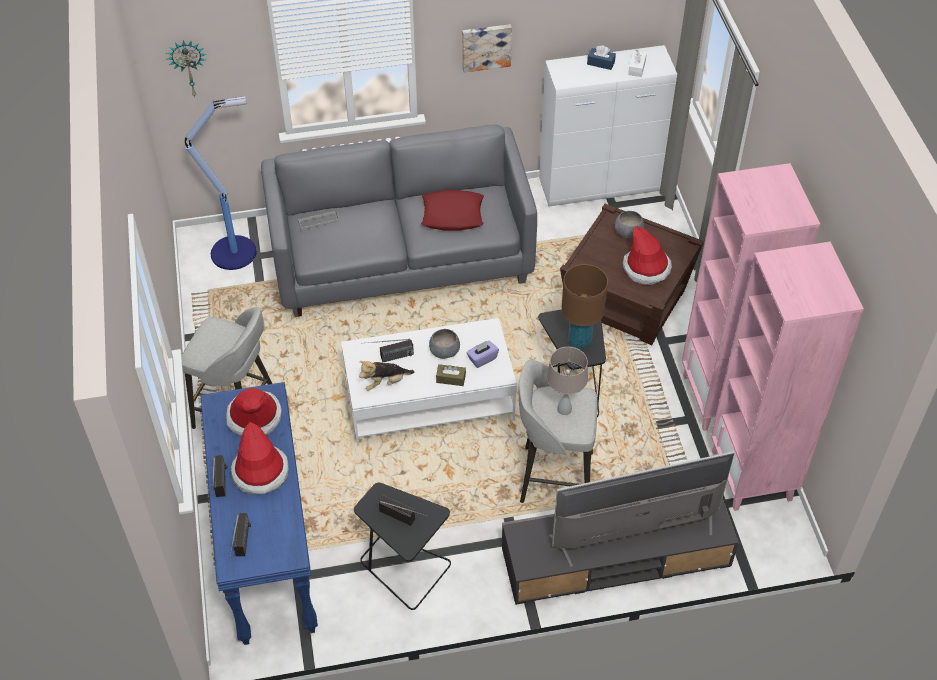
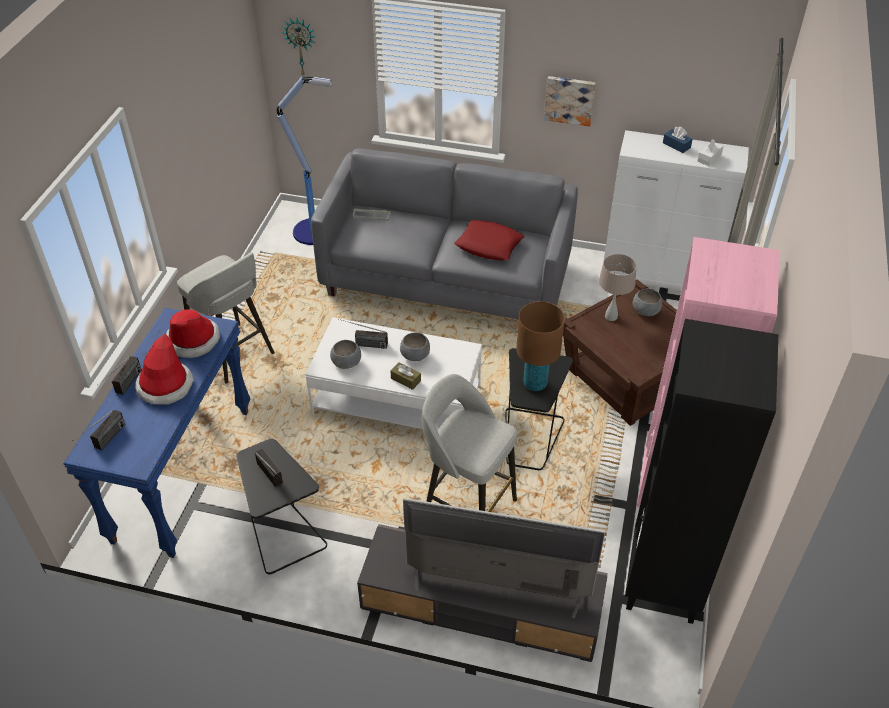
camera: 25 degrees right, 5 degrees down
plush toy [359,361,414,391] -> grey bowl [330,340,361,369]
purple tissue box [467,341,499,368] -> none
beige table lamp [547,347,588,415] -> beige table lamp moved to [599,254,637,321]
hat [623,226,672,285] -> none
pink bookcase [711,242,864,511] -> black bookcase [625,319,778,624]

